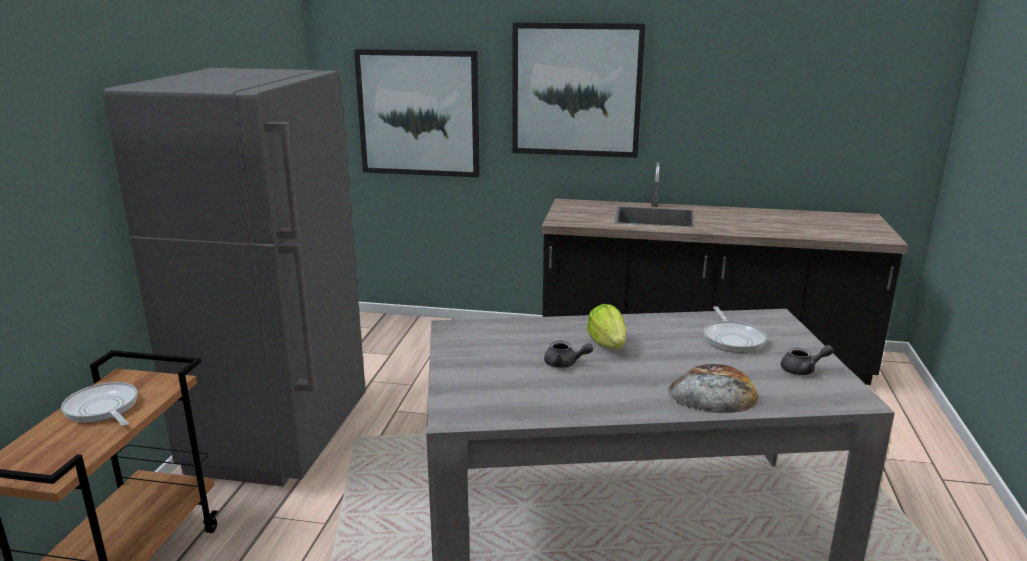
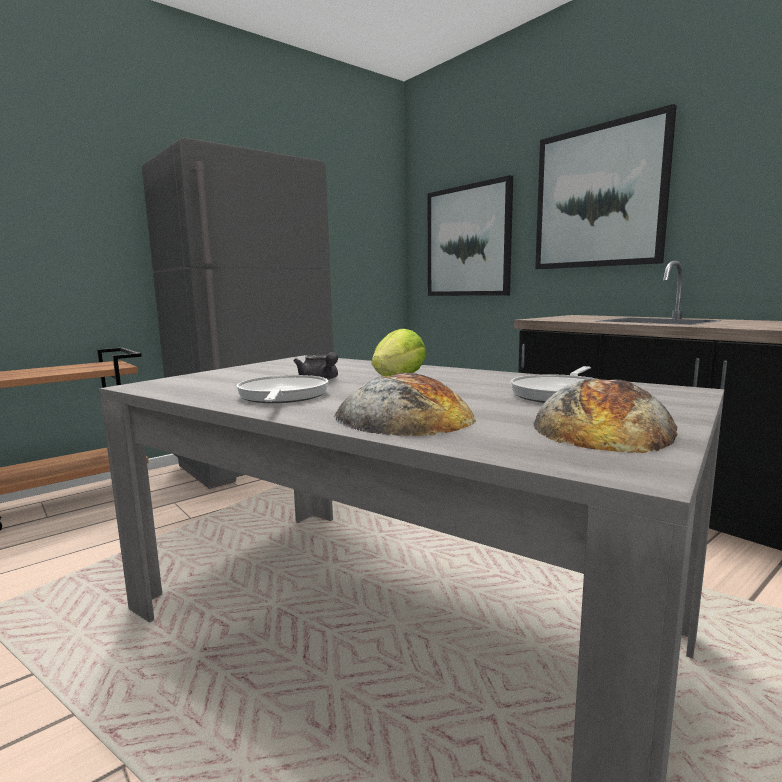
camera: 40 degrees right, 10 degrees down
frying pan [61,382,138,426] -> frying pan moved to [236,375,328,403]
grey teapot [781,345,834,375] -> bread [533,379,677,453]

